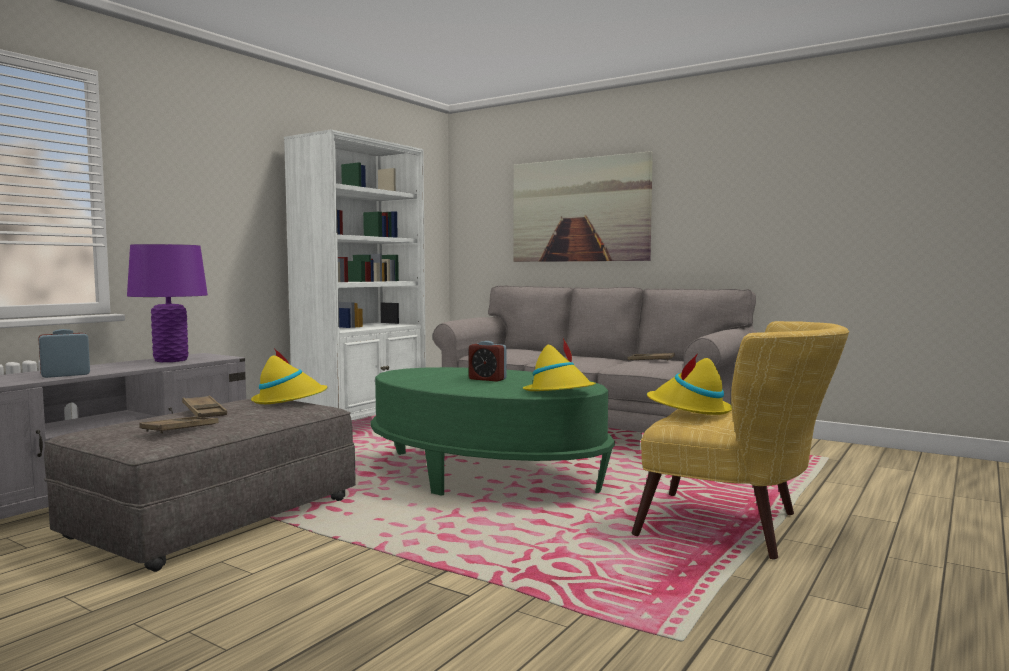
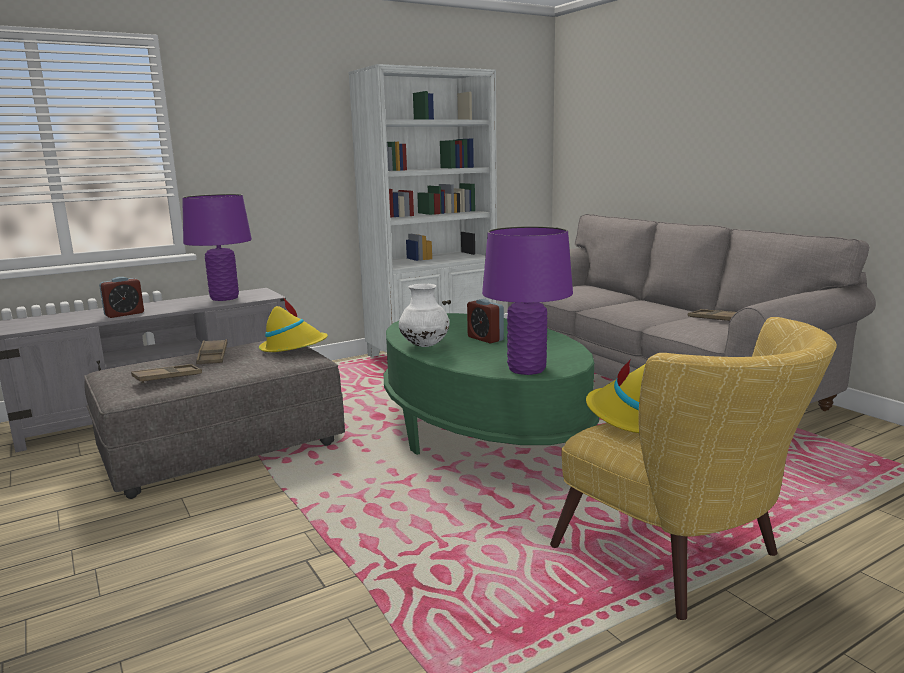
camera: 25 degrees right, 10 degrees up
alarm clock [38,329,90,378] -> alarm clock turned 150 degrees clockwise [99,277,144,318]
picture [514,151,653,262] -> none
yellow hat [523,338,596,391] -> purple table lamp [482,226,573,375]
none -> white vase [399,284,450,347]

